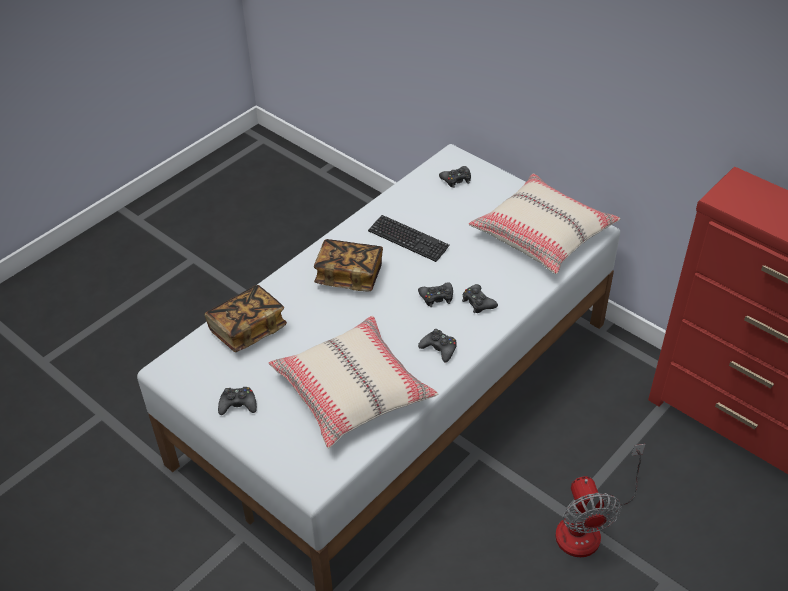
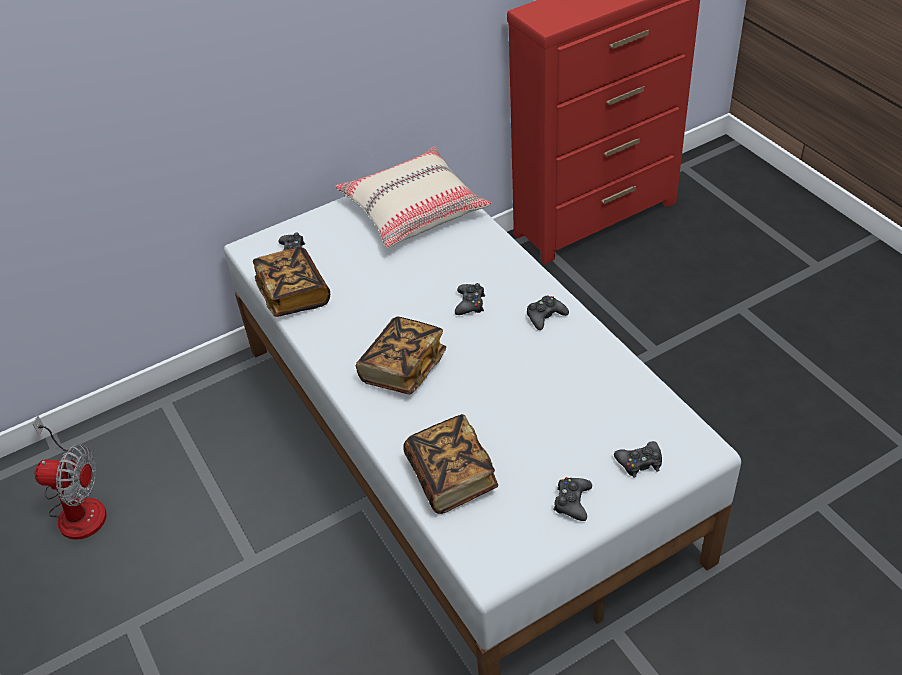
camera: 70 degrees left, 0 degrees up
beige pillow [269,316,438,448] -> none
keyboard [368,215,450,262] -> none
black game controller [462,284,498,313] -> black game controller moved to [614,441,662,478]
fan [555,444,645,557] -> fan moved to [33,415,106,540]
none -> book [253,247,330,317]

